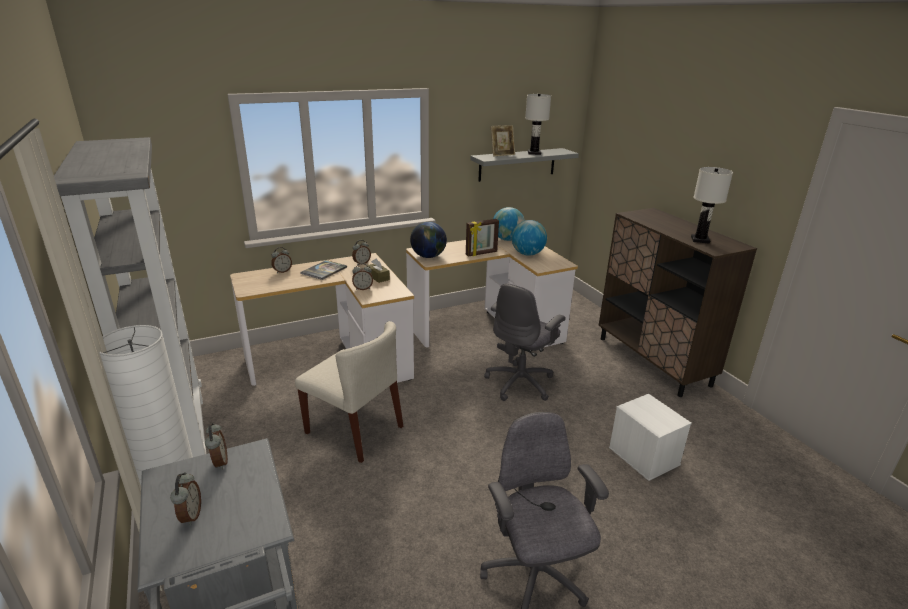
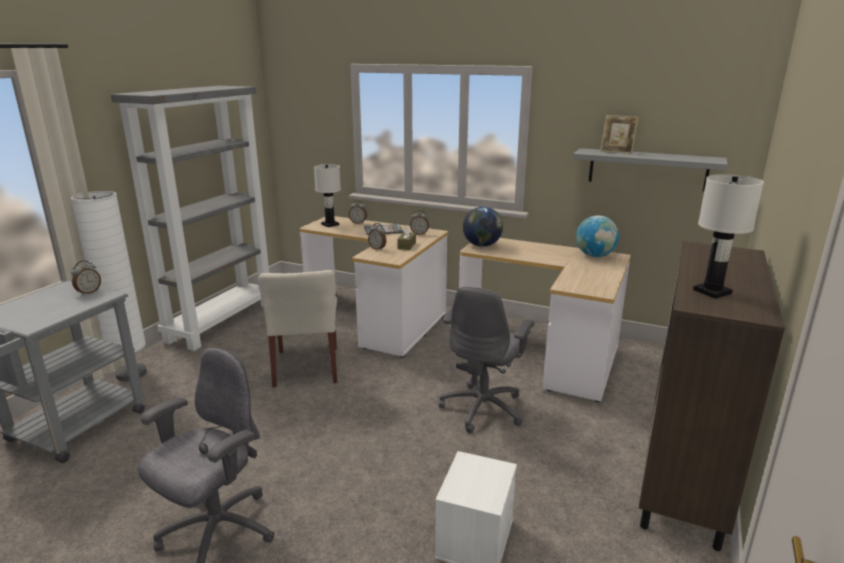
camera: 50 degrees right, 5 degrees down
alarm clock [170,472,201,526] -> none
picture frame [466,219,499,256] -> none
grey office chair [484,283,566,401] -> grey office chair turned 60 degrees counterclockwise [439,287,534,433]
globe [512,220,547,256] -> none
white table lamp [525,94,551,155] -> white table lamp moved to [314,164,341,227]

